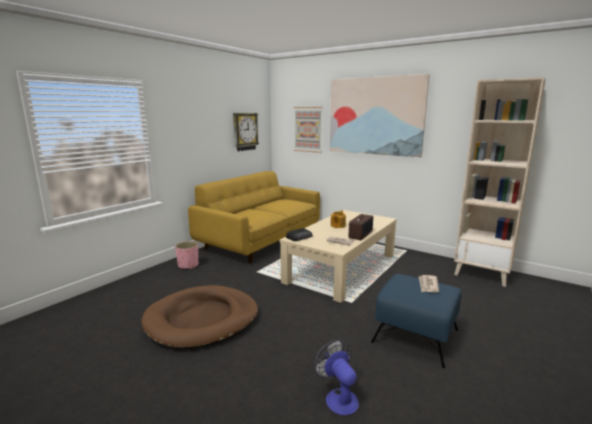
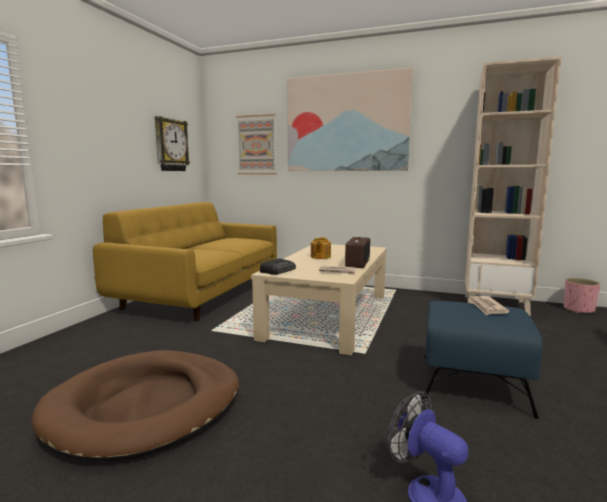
camera: 15 degrees left, 5 degrees down
pink planter [175,241,198,269] -> pink planter moved to [564,278,600,313]

